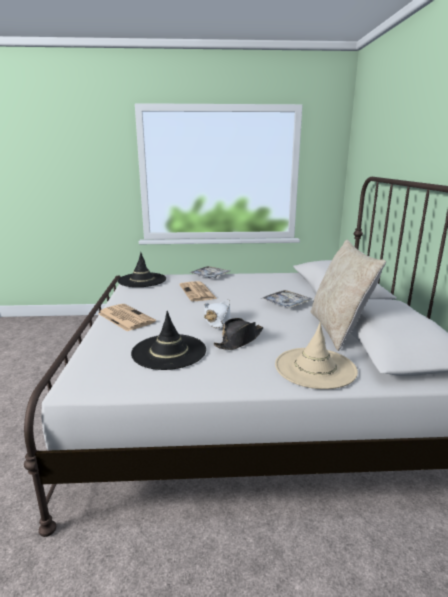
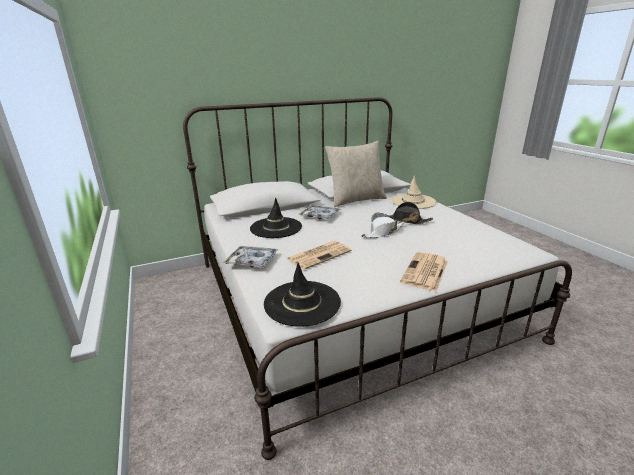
camera: 110 degrees left, 5 degrees up
black hat [131,311,206,370] -> black hat moved to [250,198,302,238]

